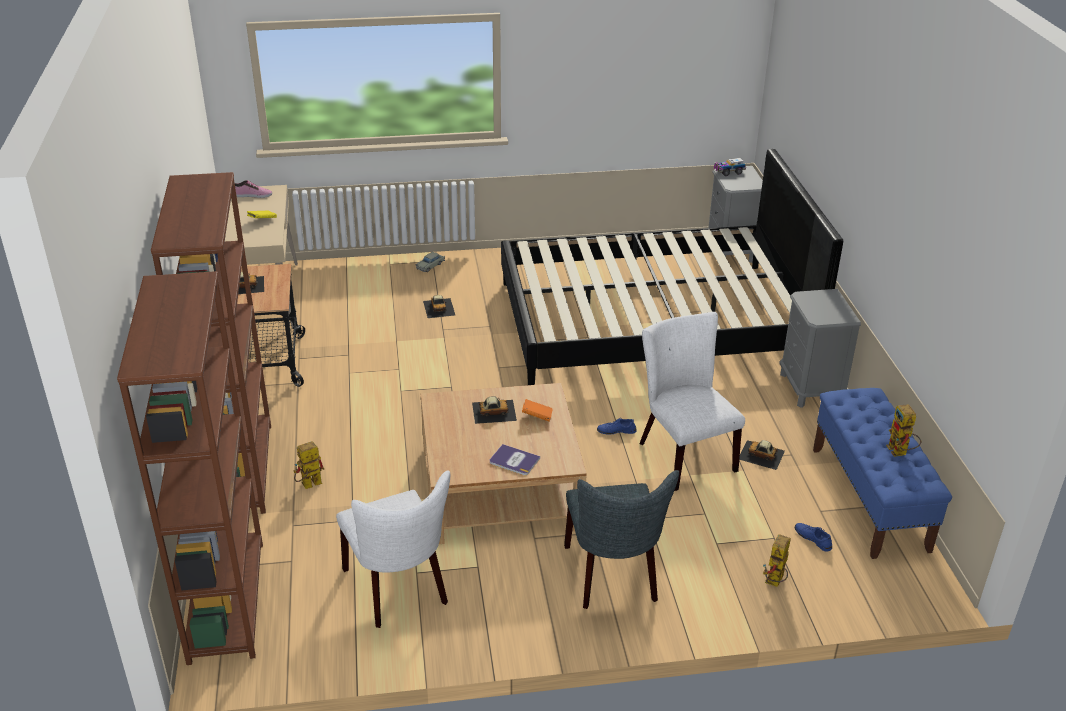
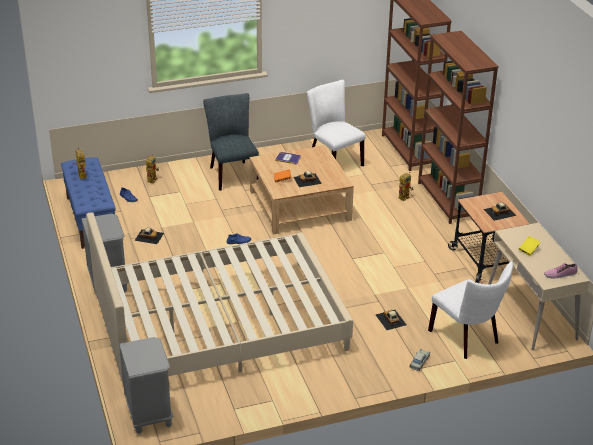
camera: 170 degrees right, 0 degrees up
black bed [501,149,843,385] -> beige bed [86,212,353,384]
white chair [639,312,745,491] -> white chair moved to [428,261,513,359]
toy truck [714,158,746,176] -> none

